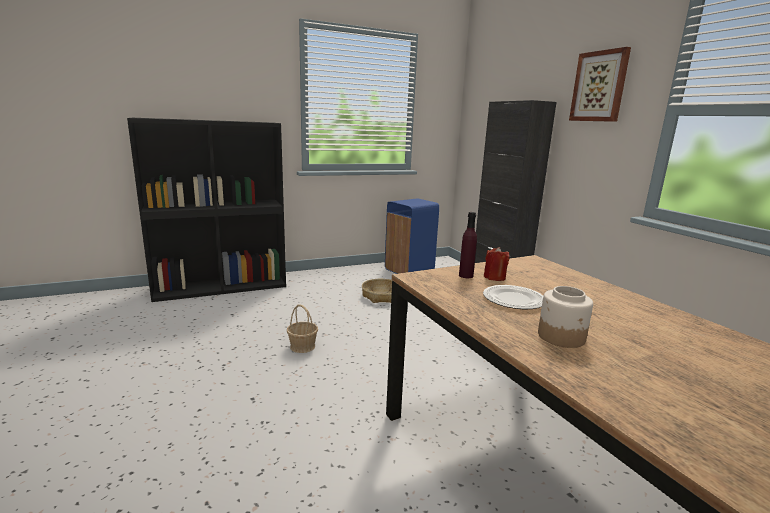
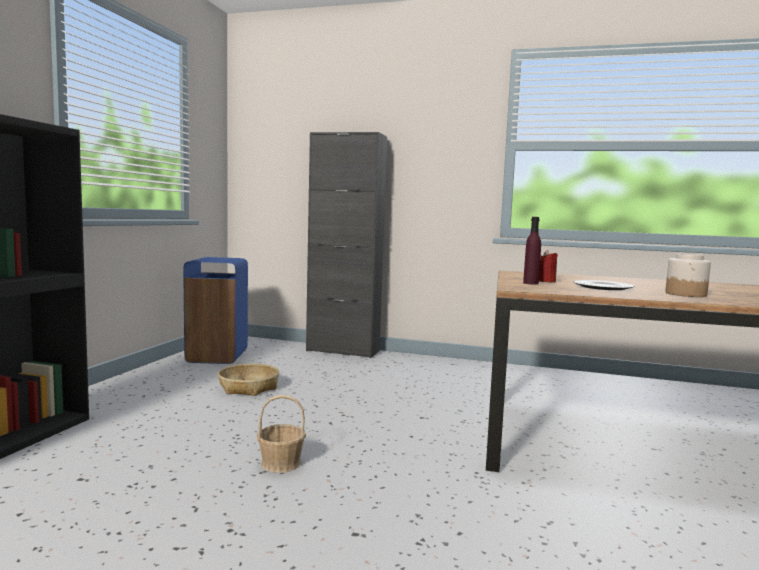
camera: 50 degrees left, 10 degrees down
picture [569,47,631,122] -> none

